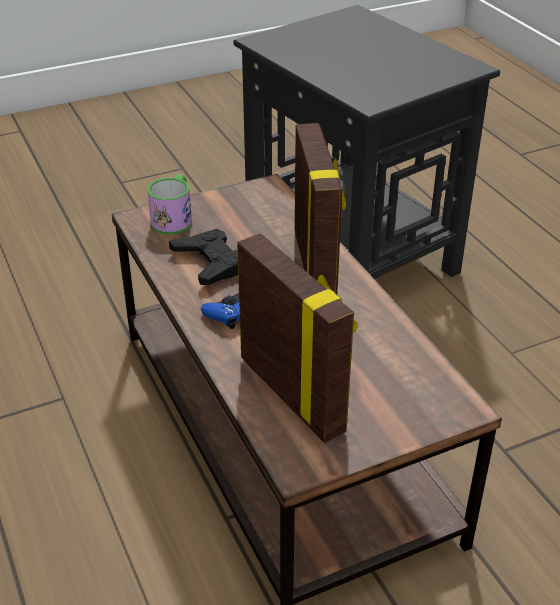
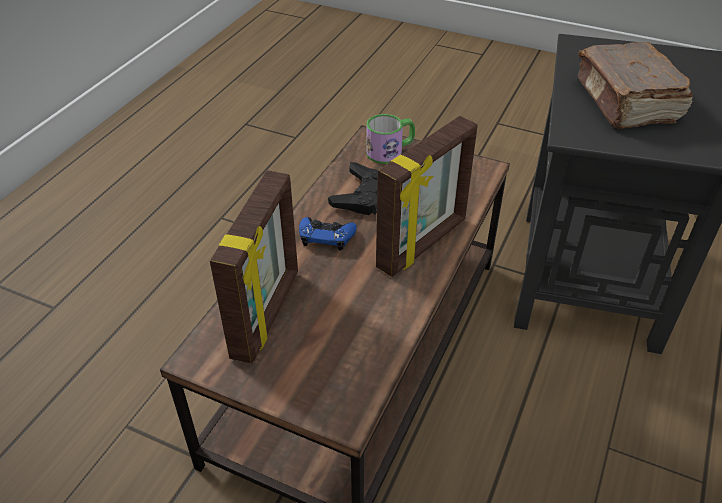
camera: 50 degrees right, 5 degrees up
none -> brown book [578,42,693,129]

